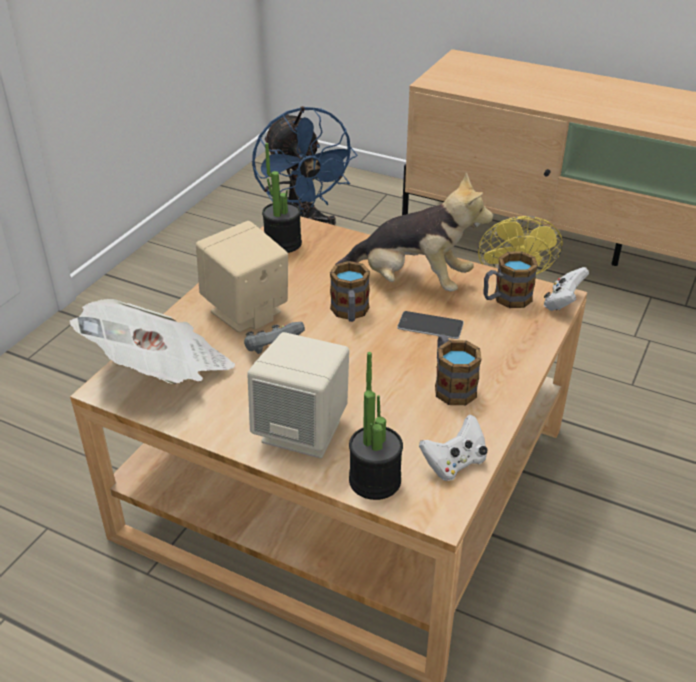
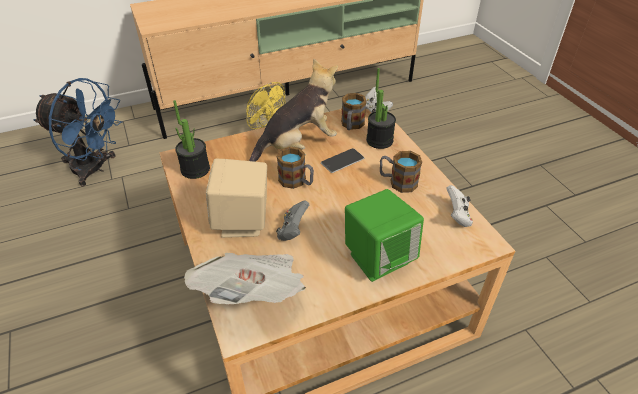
camera: 50 degrees left, 5 degrees up
beige speaker [247,332,349,458] -> green speaker [345,189,424,282]
potted plant [349,352,403,500] -> potted plant moved to [366,68,396,149]

